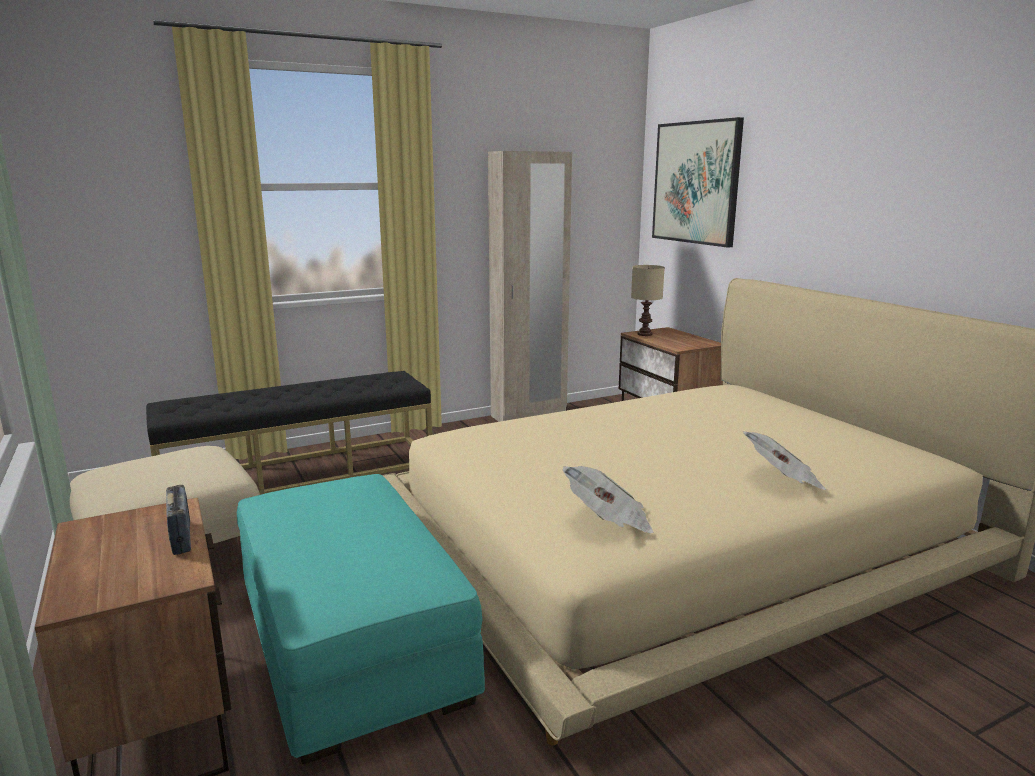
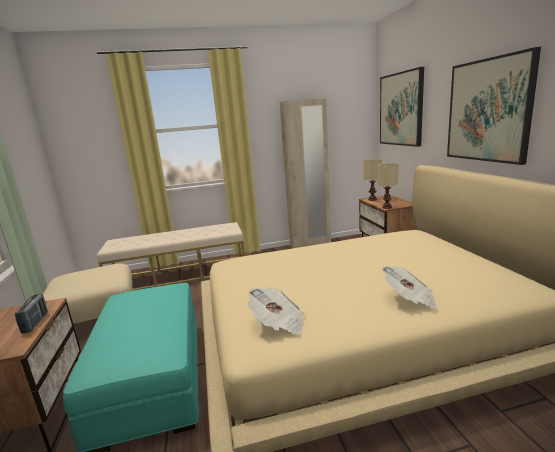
camera: 15 degrees right, 0 degrees up
black bench [146,371,432,495] -> beige bench [96,222,245,291]
none -> beige table lamp [377,163,398,209]
none -> picture [447,47,541,165]

